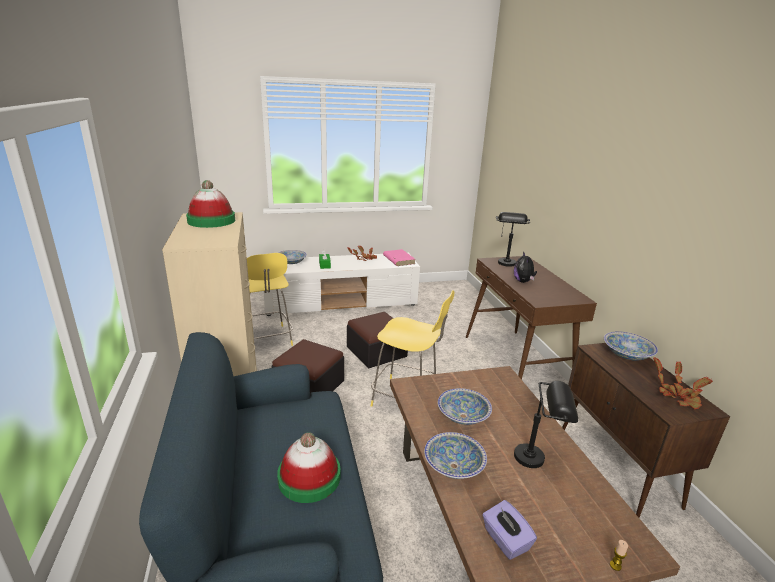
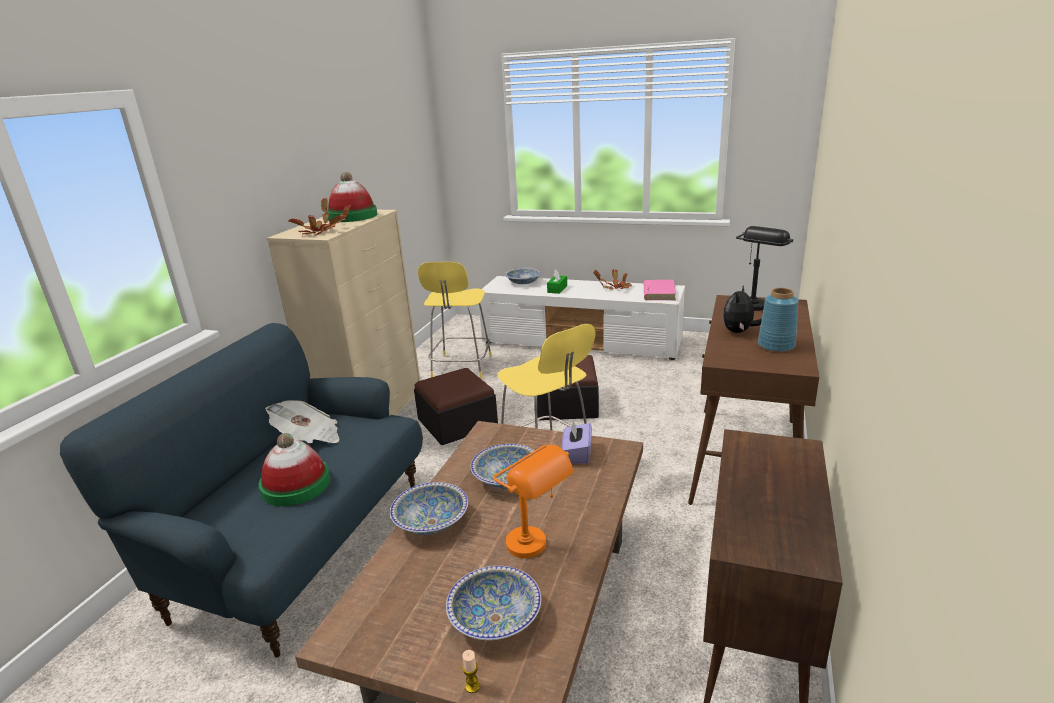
camera: 35 degrees right, 0 degrees up
purple tissue box [482,500,537,560] -> purple tissue box moved to [562,420,592,464]
black table lamp [514,381,578,468] -> orange table lamp [493,445,573,558]
bowl [604,331,658,361] -> bowl moved to [446,566,541,640]
potted plant [653,357,713,409] -> potted plant moved to [288,198,351,235]
none -> newspaper [265,400,339,443]
none -> blue vase [758,288,799,352]

